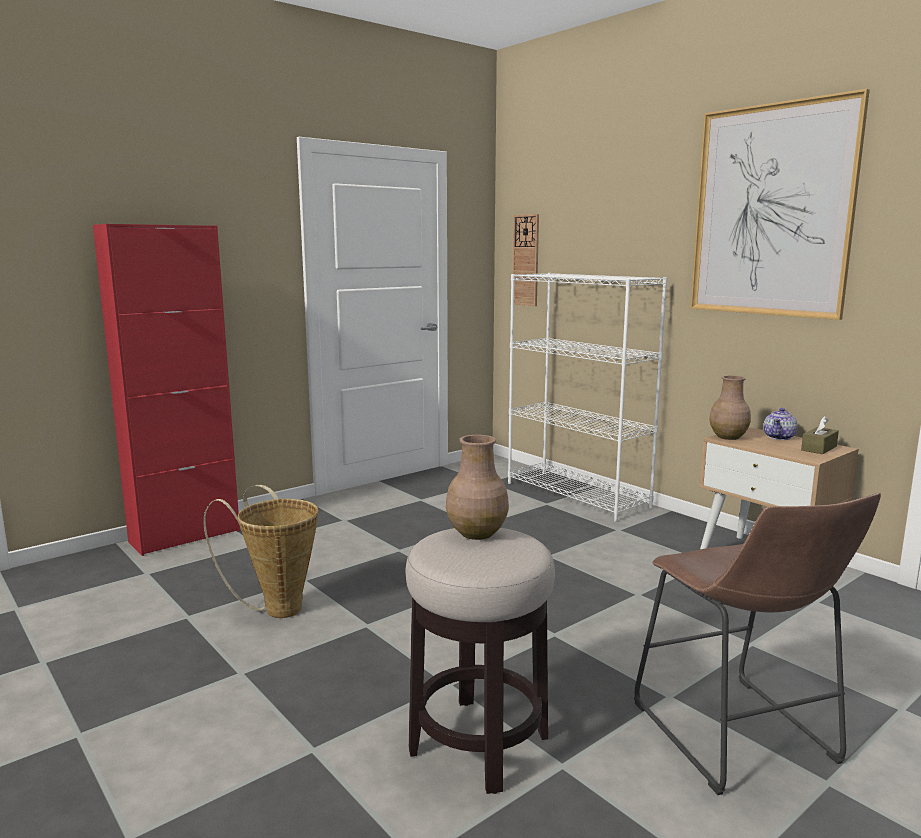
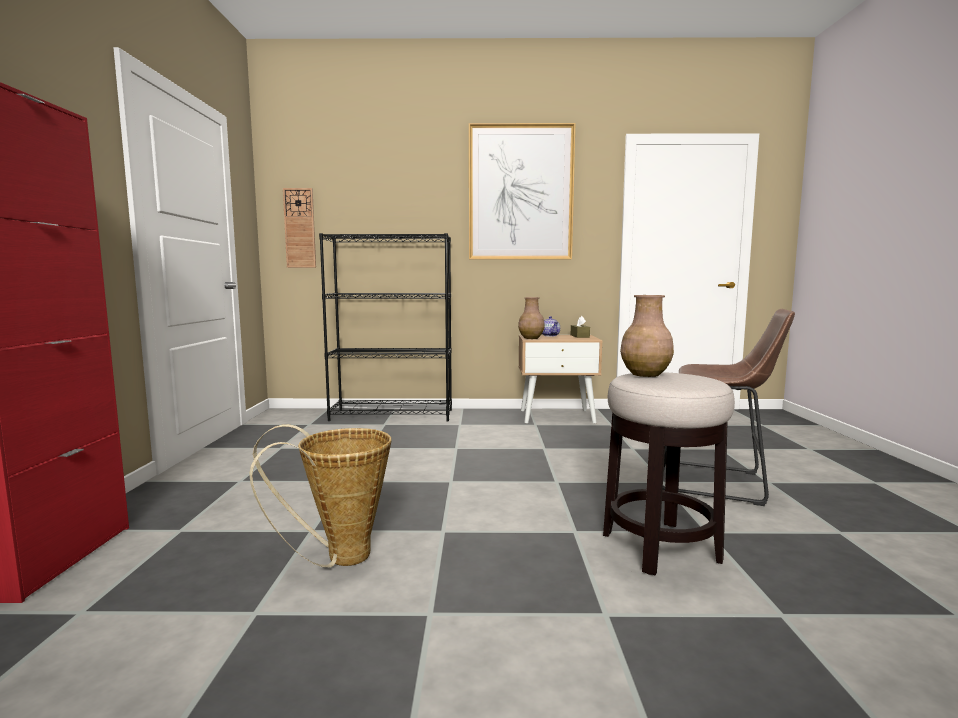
camera: 50 degrees left, 5 degrees down
white bookcase [508,273,668,522] -> black bookcase [319,233,452,422]

